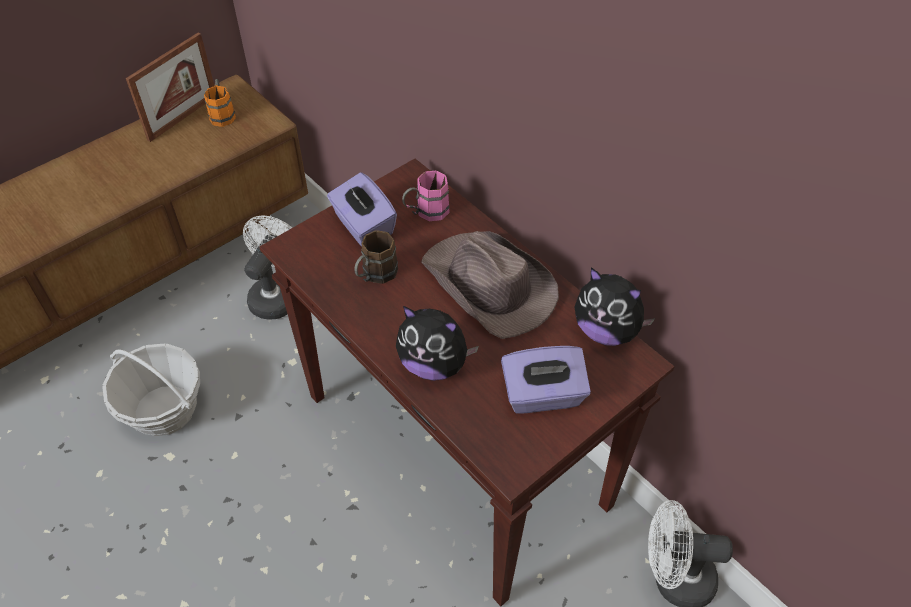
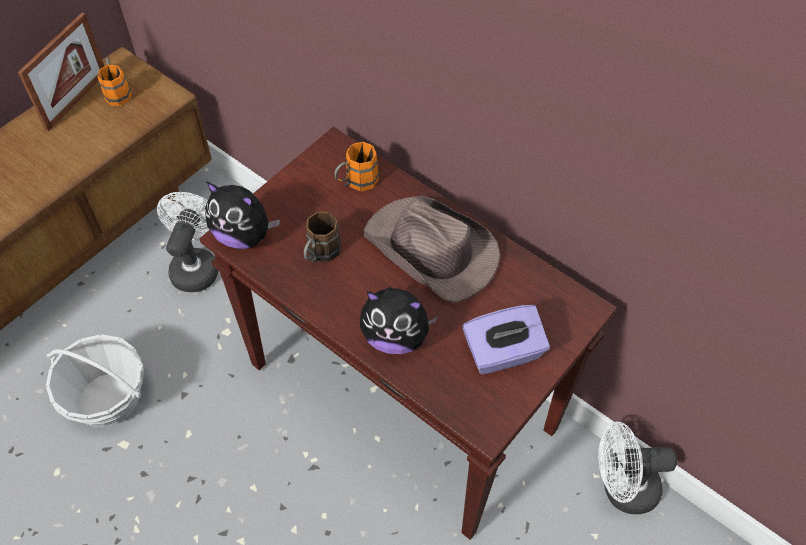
camera: 10 degrees left, 5 degrees up
purple tissue box [327,172,397,246] -> none
pink mug [402,171,450,221] -> orange mug [334,142,379,191]
plush toy [575,267,655,346] -> plush toy moved to [205,181,280,249]

